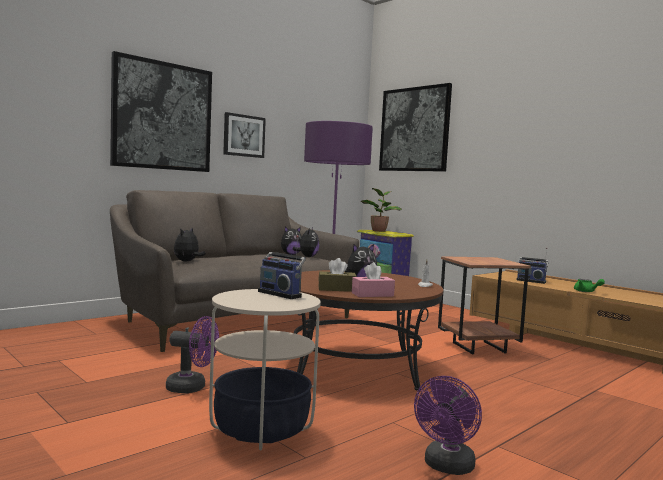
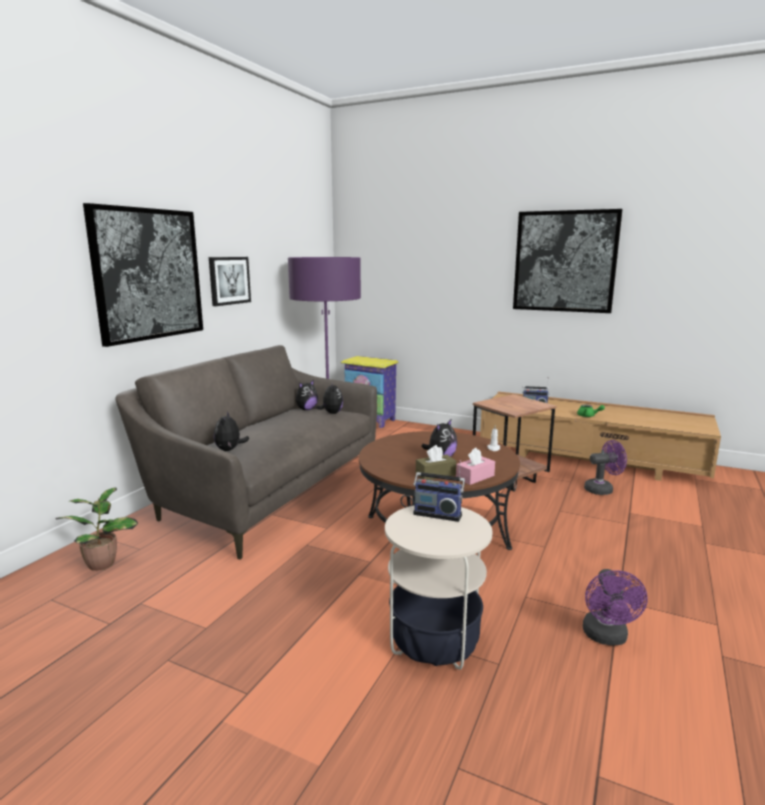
camera: 20 degrees left, 10 degrees up
purple fan [166,316,219,393] -> purple fan moved to [584,440,627,495]
potted plant [361,188,402,232] -> potted plant moved to [56,488,138,571]
picture [379,83,452,172] -> picture moved to [513,209,623,313]

